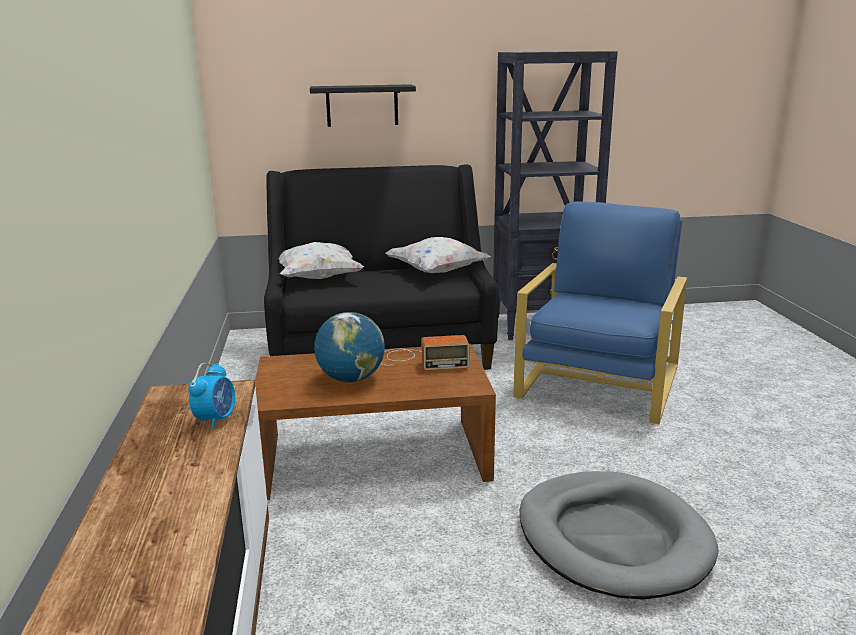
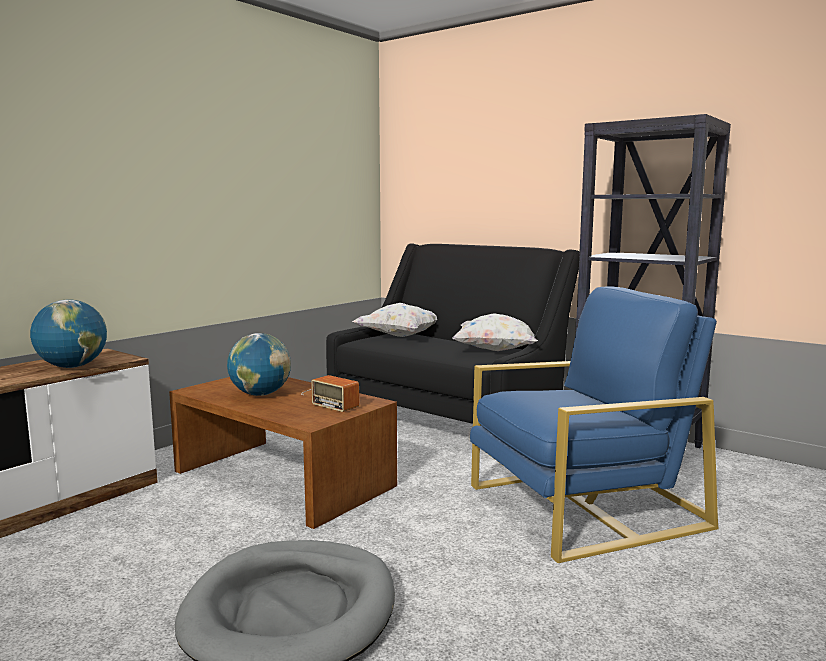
camera: 45 degrees right, 10 degrees down
alarm clock [188,363,235,430] -> globe [30,299,107,368]
black shelf [310,84,416,127] -> none

